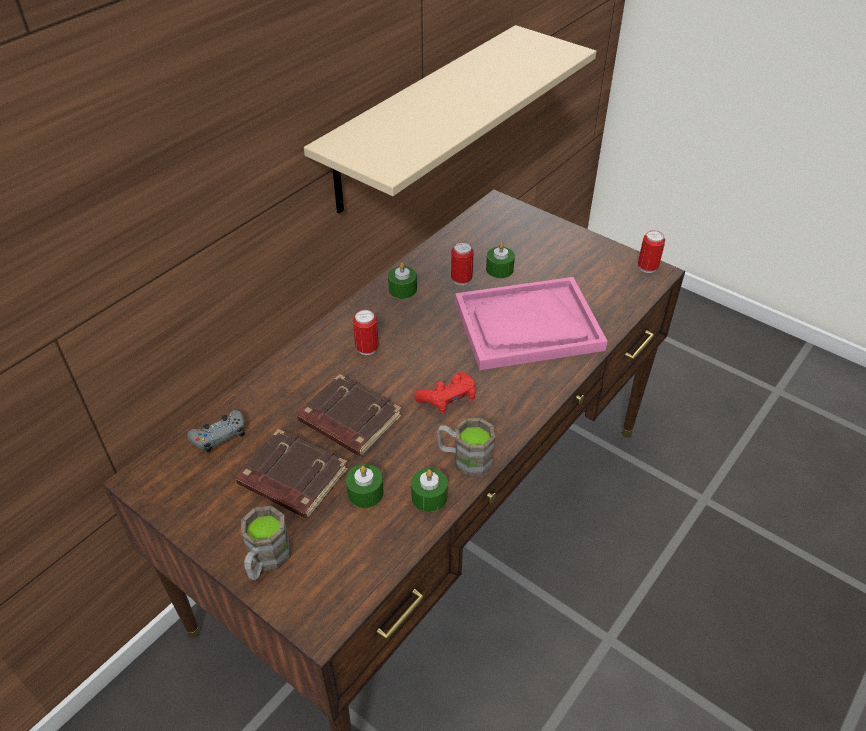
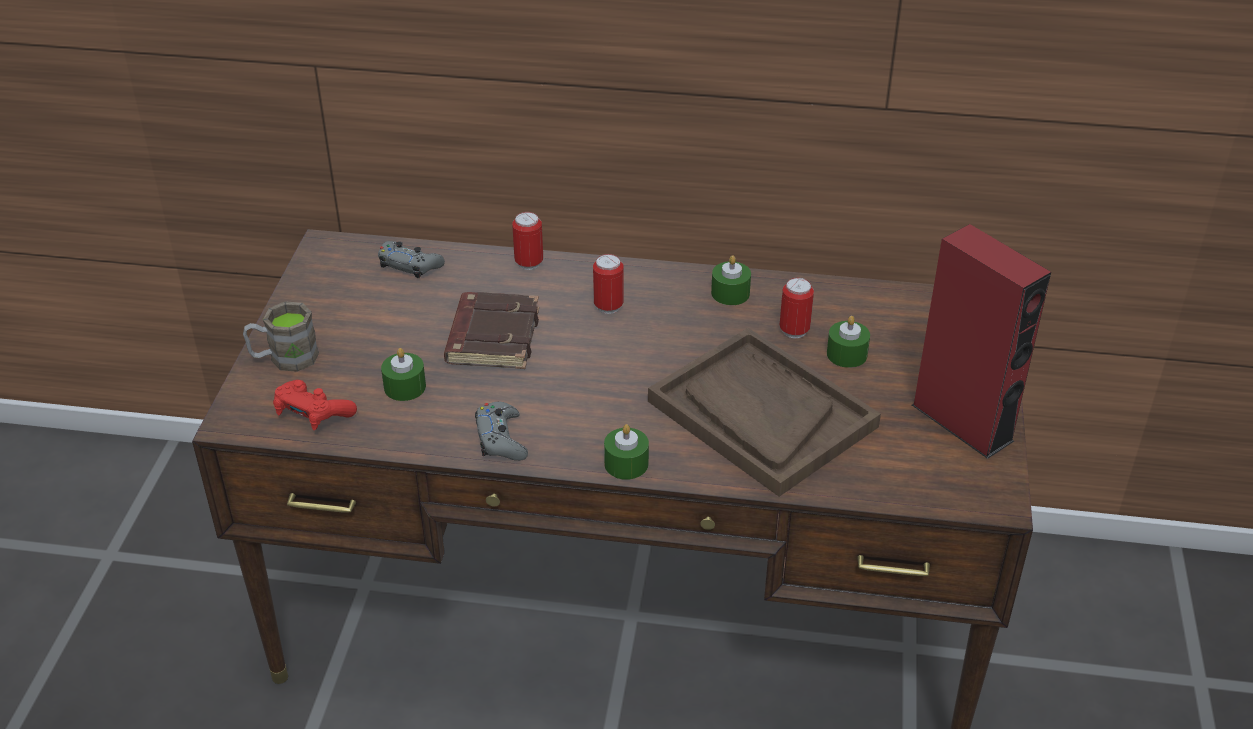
camera: 60 degrees right, 5 degrees down
brown book [236,429,348,519] -> none
beige shelf [304,25,597,213] -> none
green candle [411,468,448,512] -> green candle moved to [604,424,649,480]
red game controller [414,372,476,414] -> red game controller moved to [273,380,357,430]
brown mug [437,418,495,477] -> grey game controller [475,401,528,461]
pink tray [455,277,608,370] -> brown tray [648,328,881,497]
can [638,231,665,273] -> can moved to [512,212,543,270]
none -> red speaker [912,224,1051,459]

